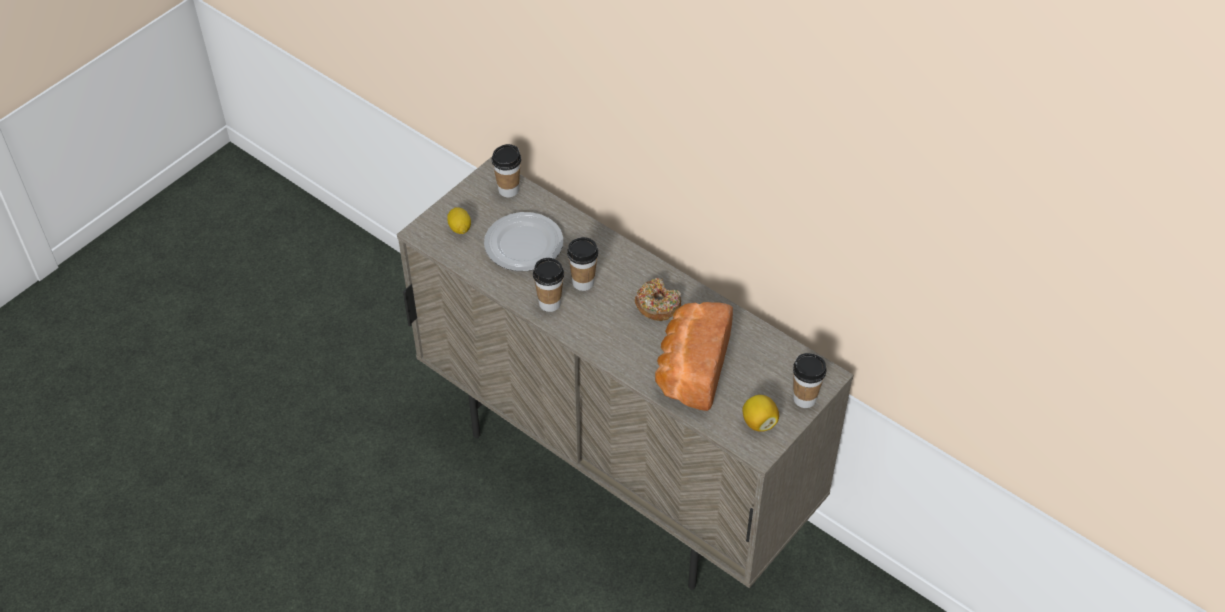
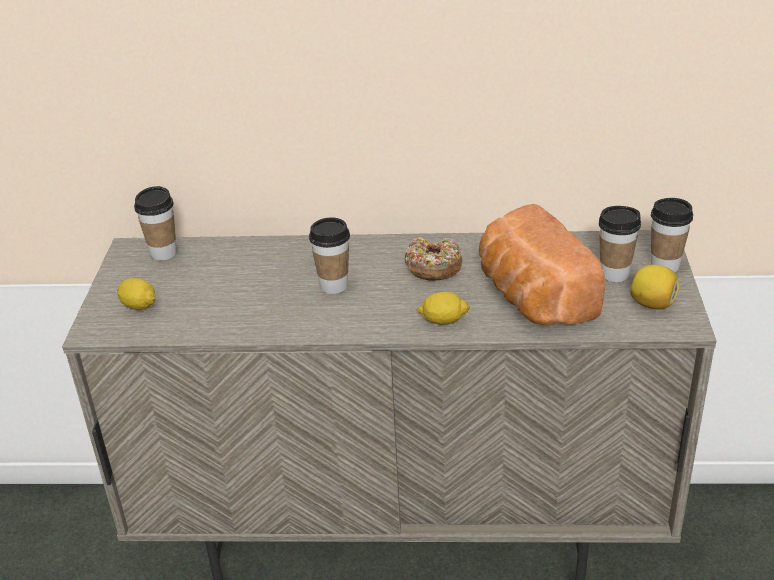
camera: 35 degrees left, 15 degrees down
plate [484,212,563,271] -> none
cup [533,258,564,312] -> cup moved to [599,206,641,282]
none -> lemon [416,291,470,325]

